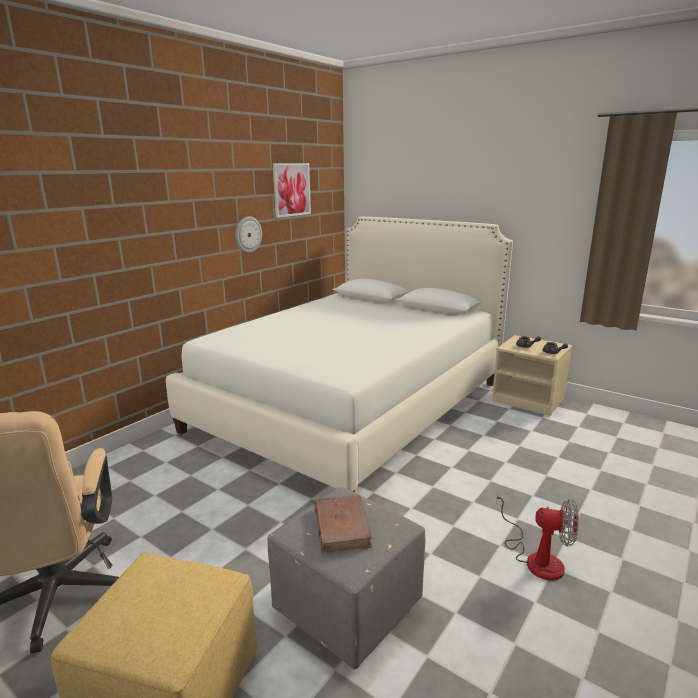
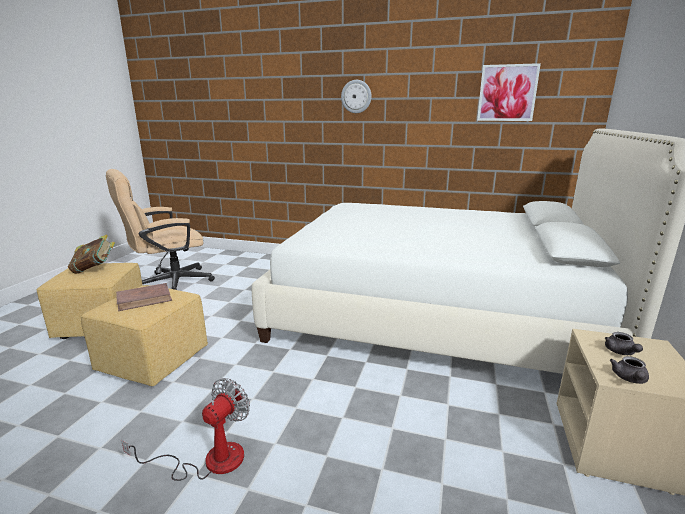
camera: 70 degrees right, 0 degrees up
wall clock [235,217,262,253] -> wall clock moved to [341,80,372,113]
grey ottoman [267,488,426,669] -> yellow ottoman [81,285,208,386]
fan [496,490,579,581] -> fan turned 150 degrees counterclockwise [121,378,250,481]
none -> book [68,234,115,274]

